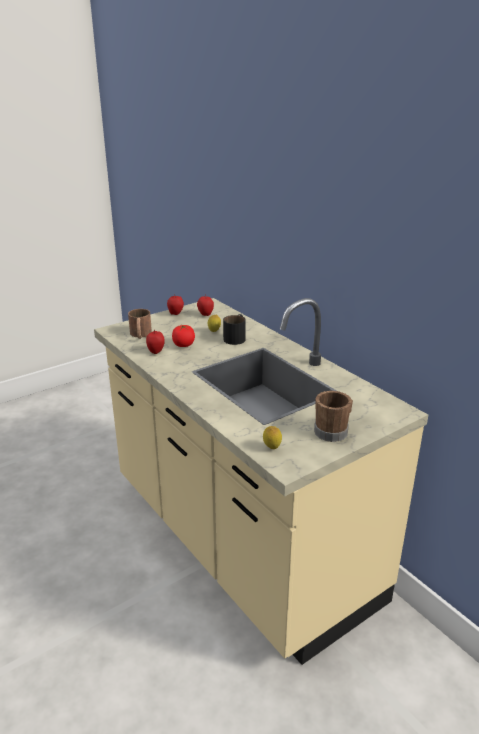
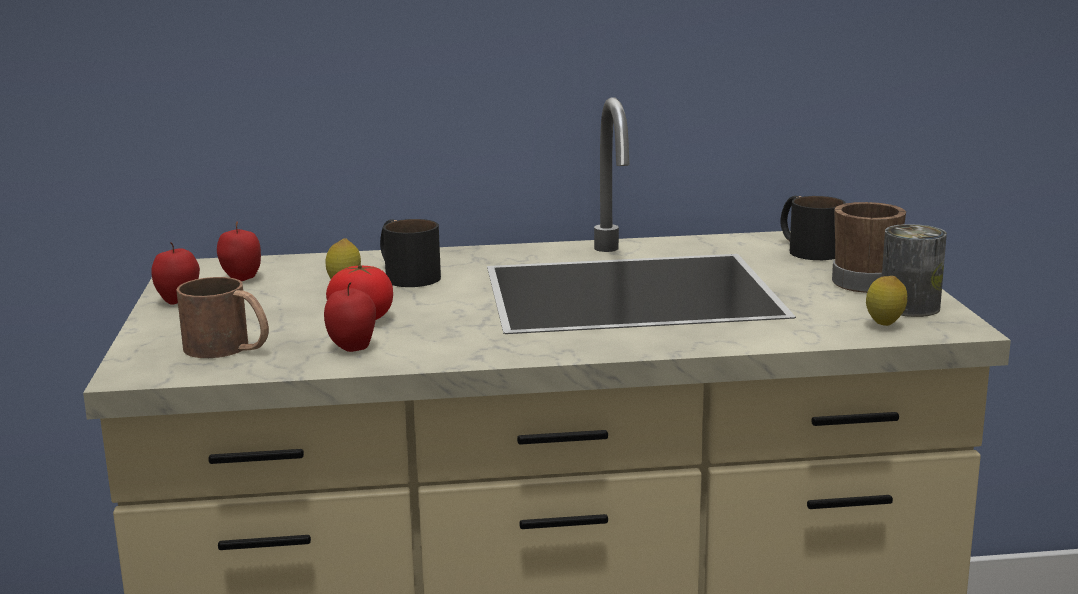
camera: 60 degrees left, 10 degrees down
none -> black mug [780,196,846,260]
none -> can [882,224,947,317]

